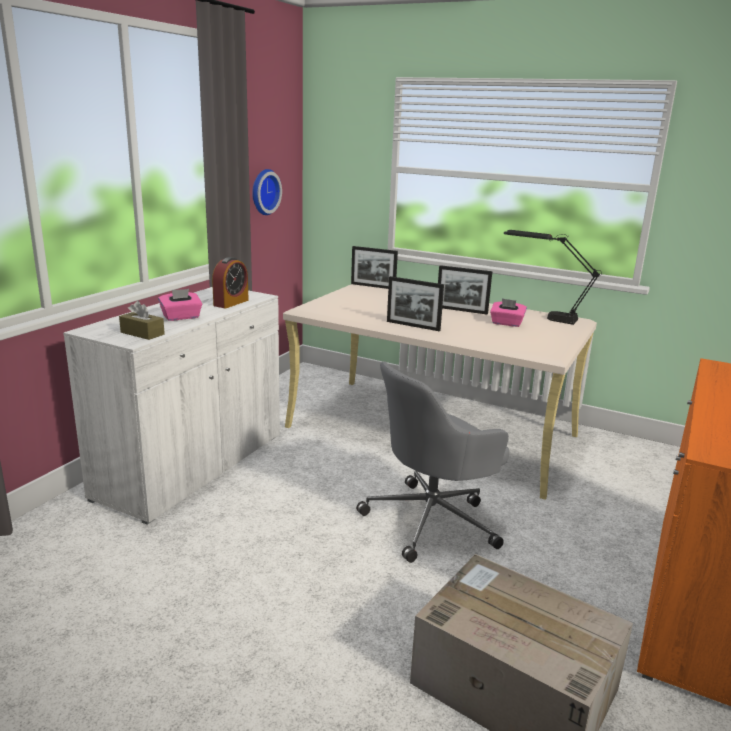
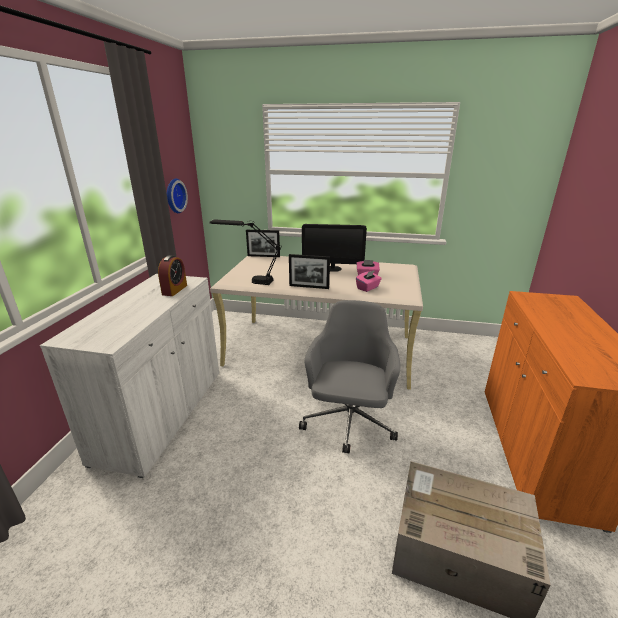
camera: 15 degrees left, 5 degrees up
brown tissue box [119,301,165,340] -> none
pink tissue box [158,289,202,321] -> pink tissue box moved to [356,270,382,292]
grey office chair [356,361,510,563] -> grey office chair turned 150 degrees clockwise [299,300,400,454]
picture frame [438,265,492,314] -> monitor [302,224,367,272]
black table lamp [504,230,602,325] -> black table lamp moved to [209,220,282,285]

